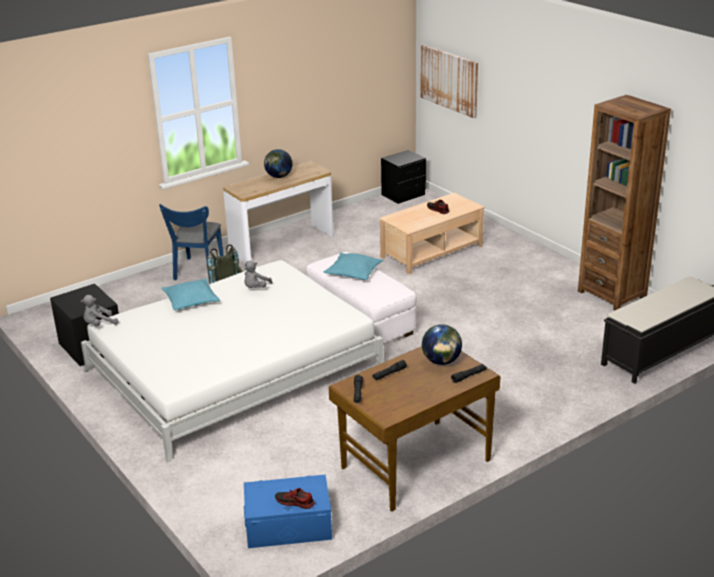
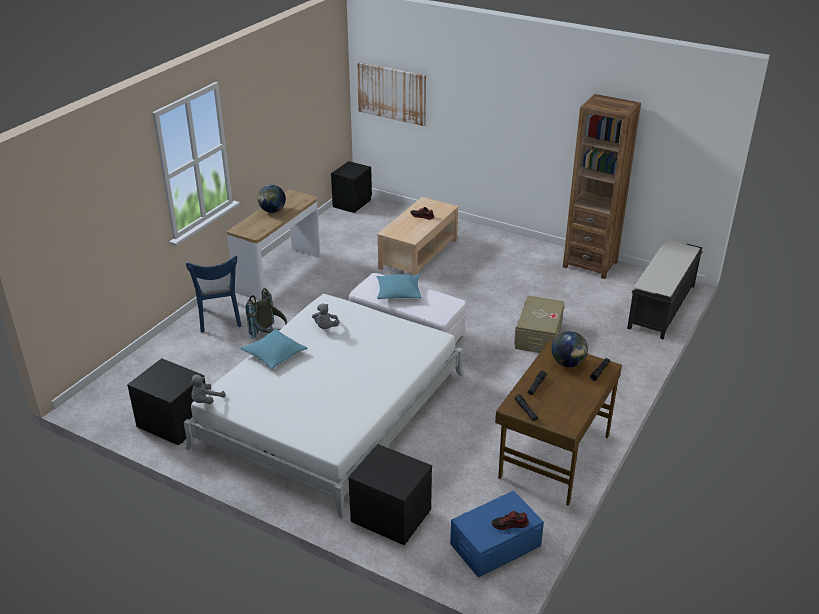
camera: 25 degrees left, 5 degrees up
none -> black nightstand [348,444,432,545]
none -> beige storage box [514,296,565,353]

